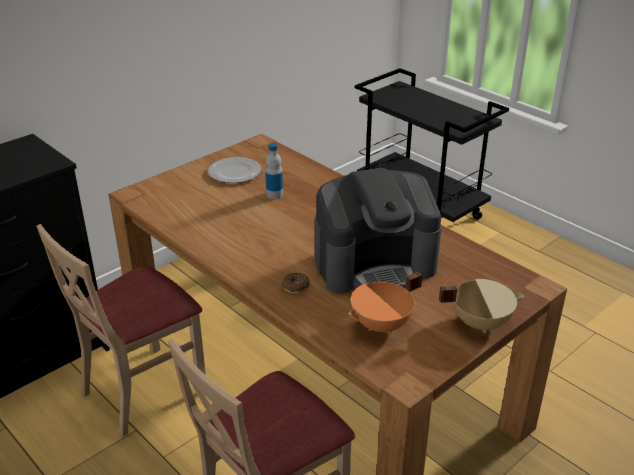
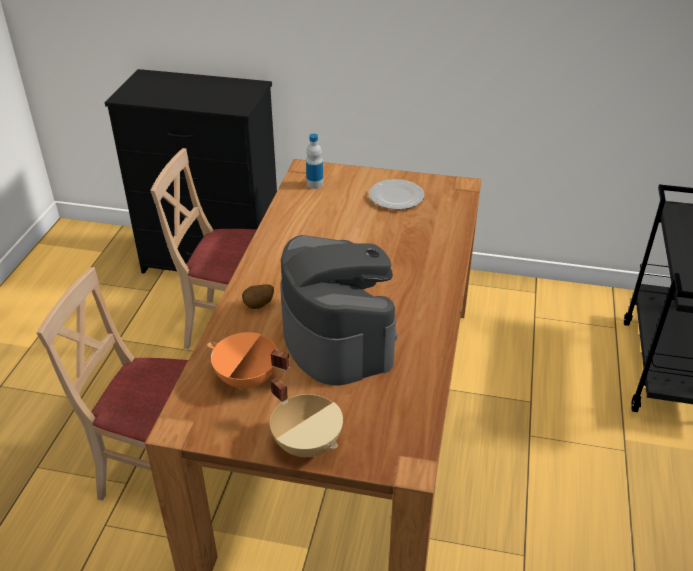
camera: 55 degrees right, 5 degrees up
bottle [265,143,283,199] -> bottle moved to [306,133,323,189]
donut [282,273,310,294] -> potato [242,284,274,309]
coffee machine [315,168,442,293] -> coffee machine turned 150 degrees counterclockwise [280,235,397,386]

